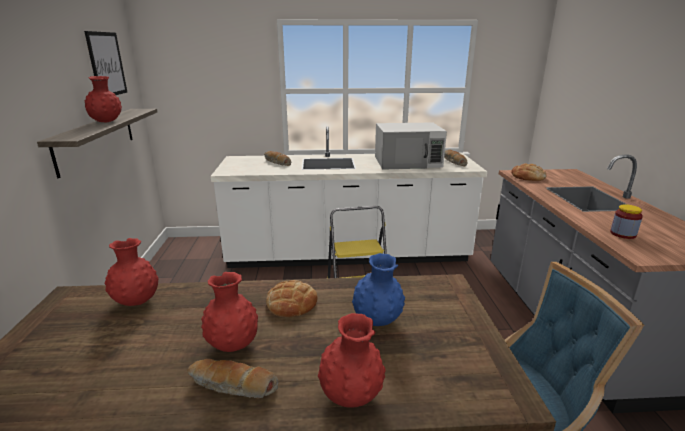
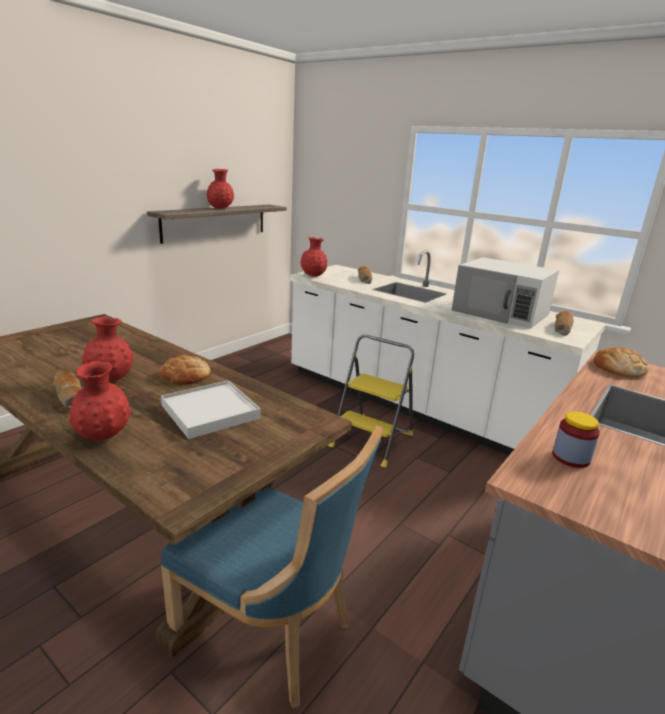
camera: 40 degrees right, 0 degrees up
picture [84,31,127,95] -> none
red vase [105,238,159,306] -> red vase moved to [300,237,328,277]
blue vase [352,253,405,326] -> white tray [161,380,261,439]

